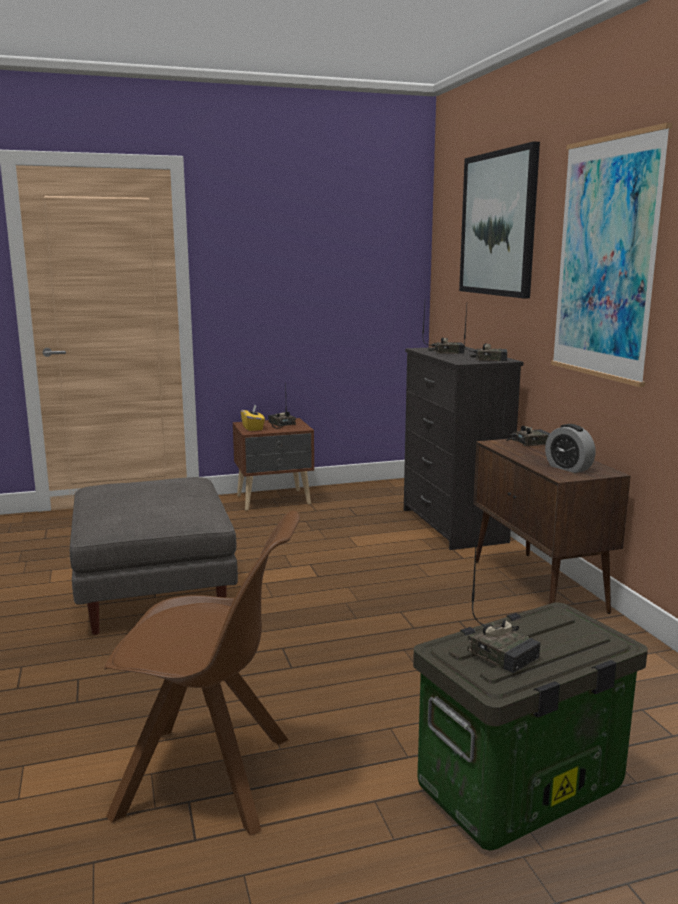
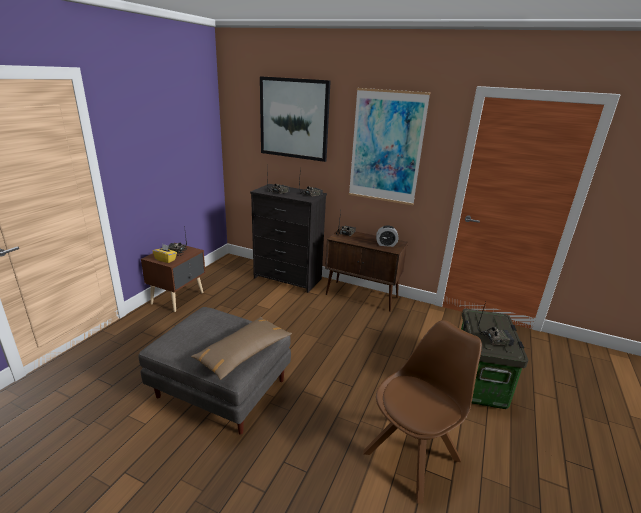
camera: 50 degrees left, 10 degrees up
none -> brown pillow [191,317,292,380]

